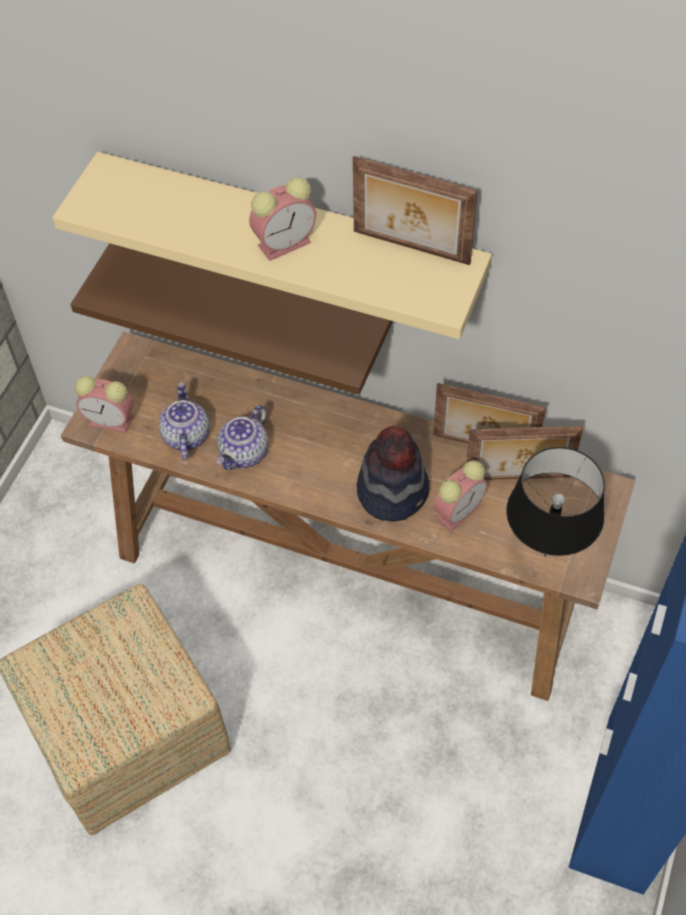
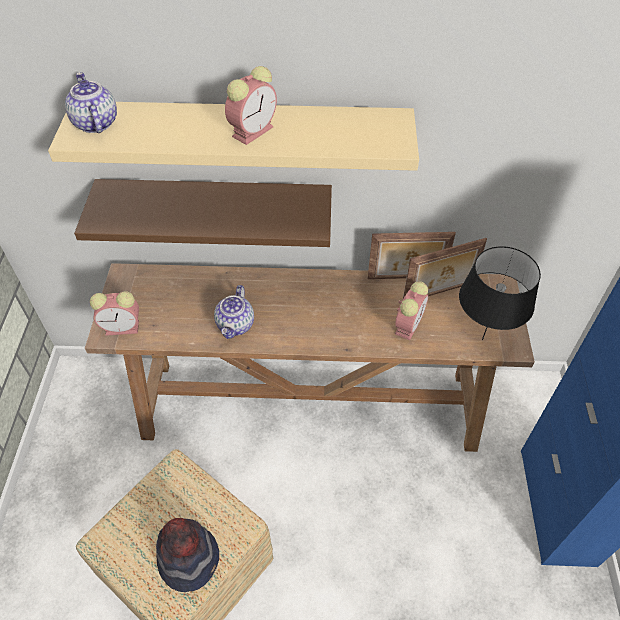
camera: 20 degrees left, 5 degrees down
teapot [159,382,209,460] -> teapot moved to [65,72,117,133]
picture frame [353,156,478,265] -> none
hat [356,426,429,521] -> hat moved to [156,518,219,592]

